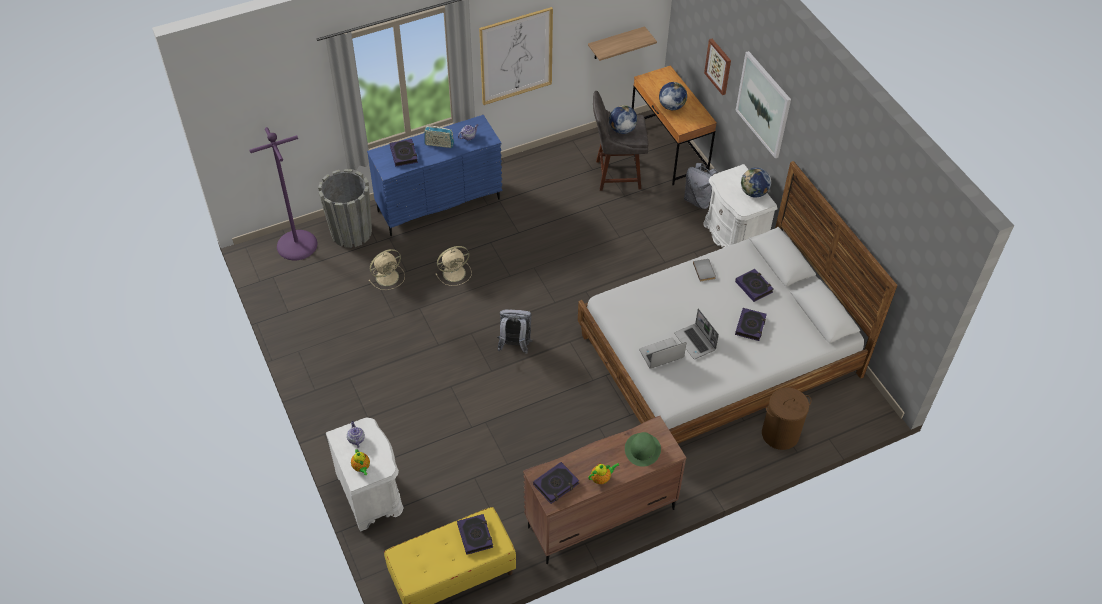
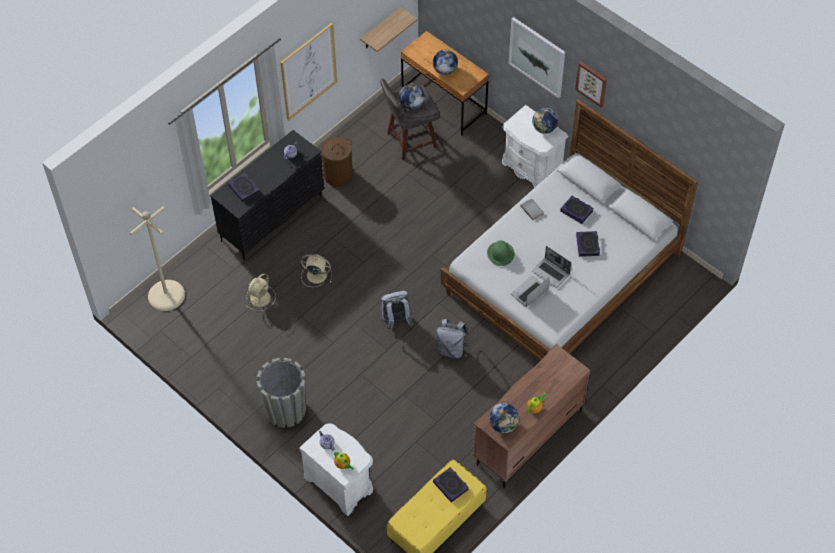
camera: 20 degrees left, 5 degrees up
purple clothes rack [250,127,317,261] -> beige clothes rack [130,206,185,311]
grey planter [318,169,372,248] -> grey planter moved to [256,358,306,428]
blue dresser [367,115,503,236] -> black dresser [210,130,325,260]
radio [424,125,454,148] -> none
beige fan [435,246,472,286] -> beige fan turned 120 degrees counterclockwise [301,254,332,287]
book [533,462,579,504] -> globe [489,403,519,433]
green hat [625,432,661,467] -> green hat moved to [487,240,515,266]
grey backpack [684,163,718,209] -> grey backpack moved to [436,319,468,358]
picture [704,39,731,95] -> picture moved to [575,61,607,107]
brown laundry basket [762,387,812,450] -> brown laundry basket moved to [321,137,353,187]

